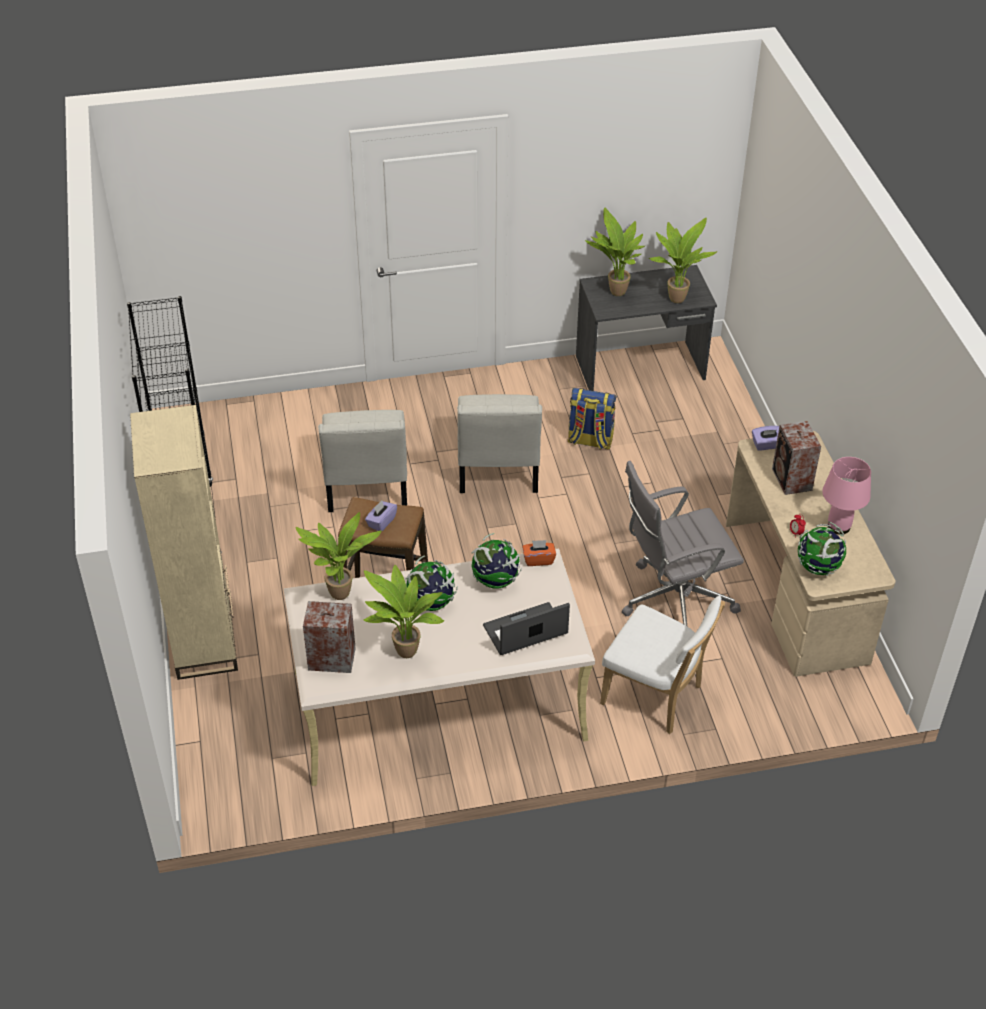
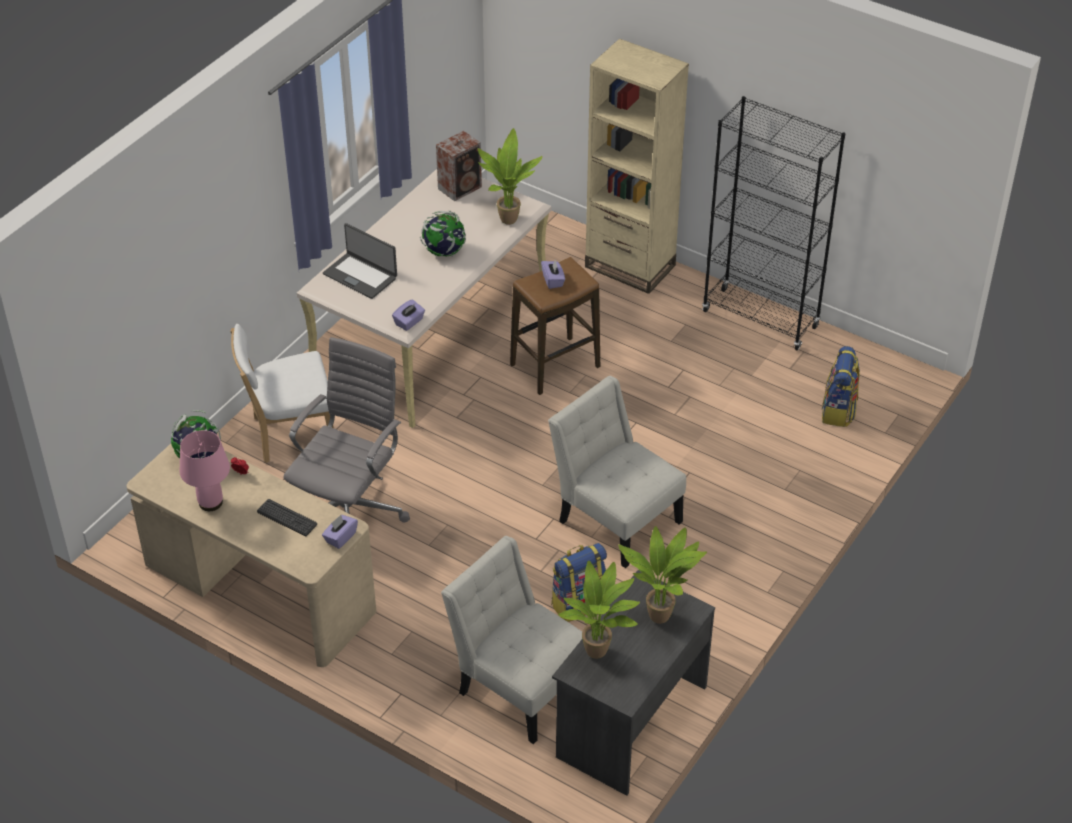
camera: 135 degrees right, 0 degrees up
white chair [318,410,407,512] -> white chair moved to [441,536,582,744]
potted plant [363,565,444,658] -> none
globe [471,533,522,589] -> none
laptop [483,602,570,655] -> laptop turned 105 degrees clockwise [323,223,397,299]
orange tissue box [522,540,556,566] -> purple tissue box [392,299,425,331]
speaker [772,421,821,495] -> keyboard [257,499,317,537]
none -> backpack [822,346,860,427]

